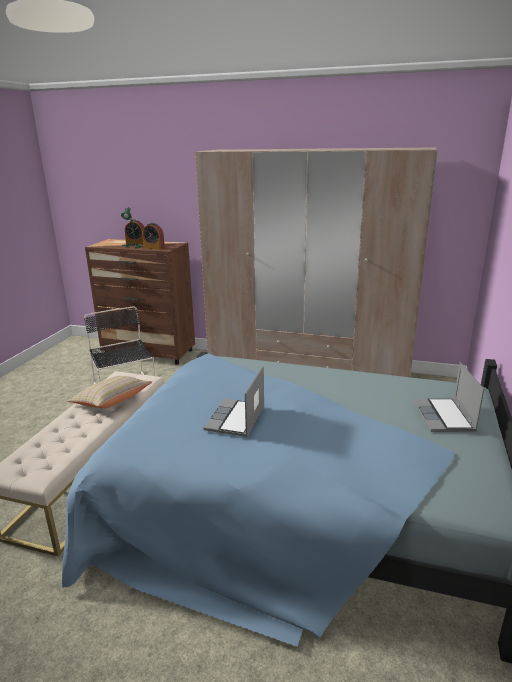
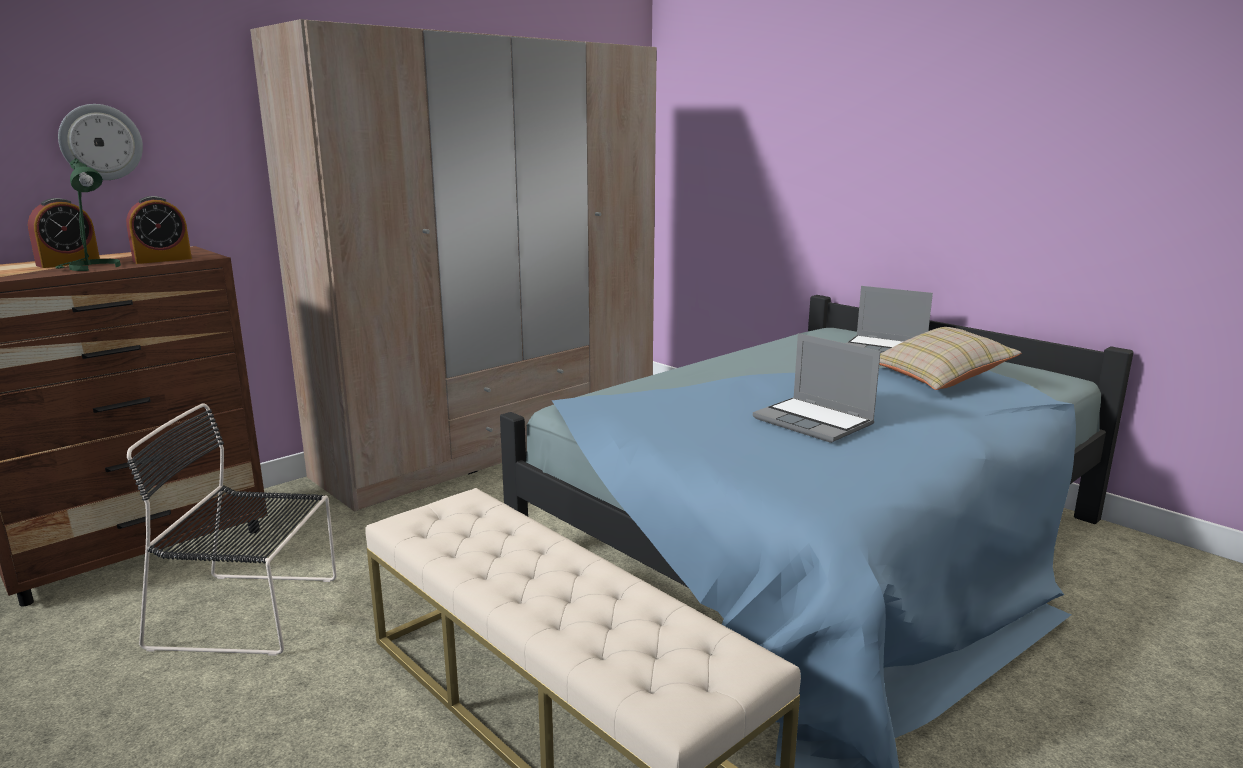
camera: 60 degrees left, 5 degrees down
beige pillow [68,376,152,408] -> beige pillow moved to [879,327,1022,390]
none -> wall clock [58,104,143,180]

